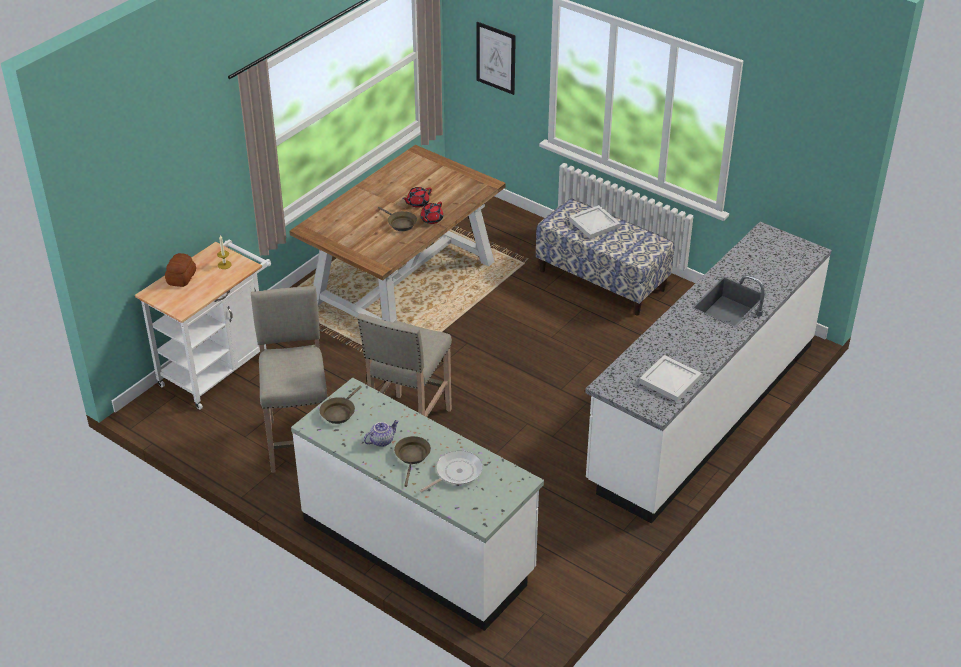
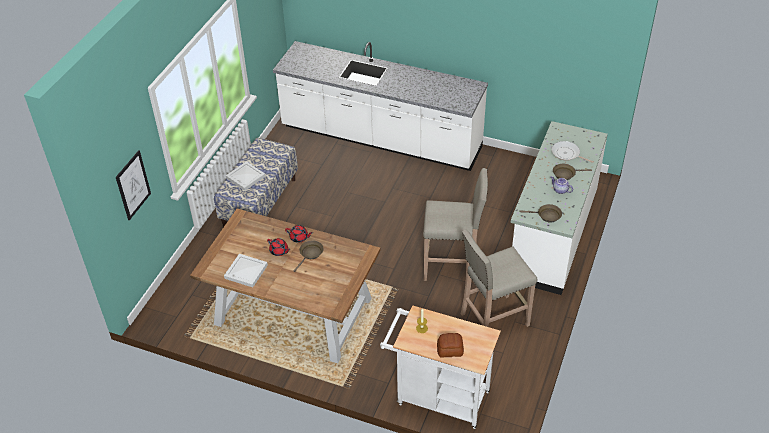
camera: 105 degrees left, 5 degrees up
white tray [639,355,702,402] -> white tray moved to [224,254,268,287]

